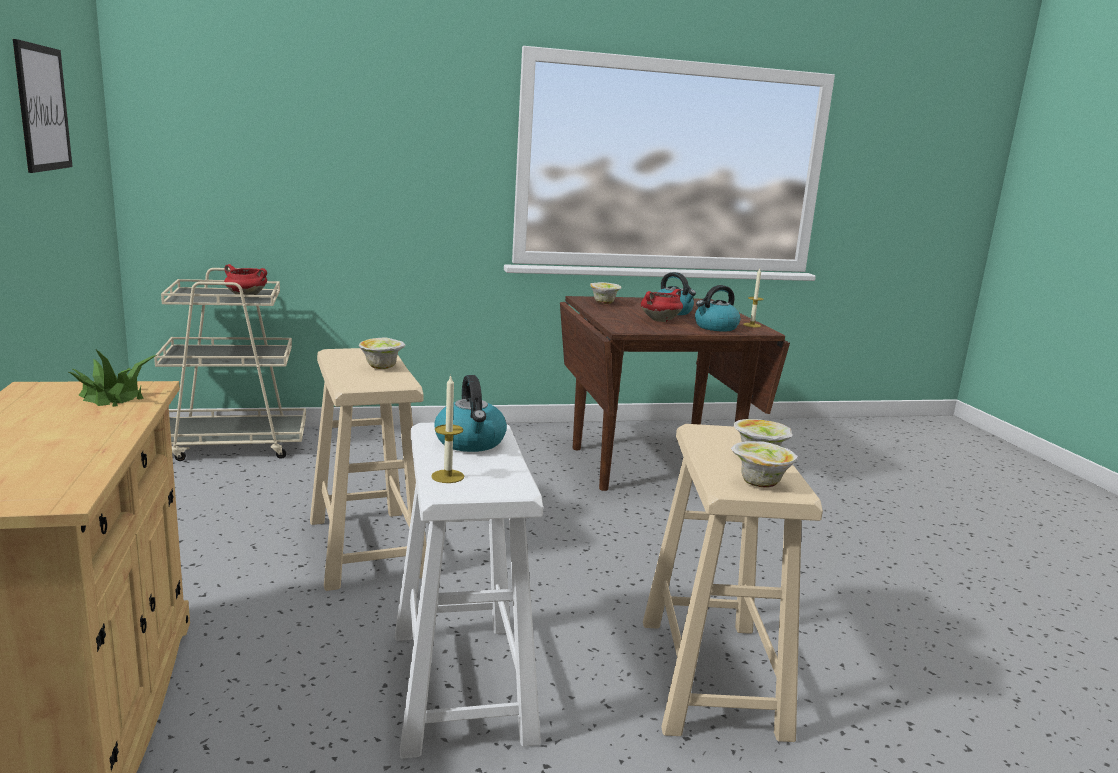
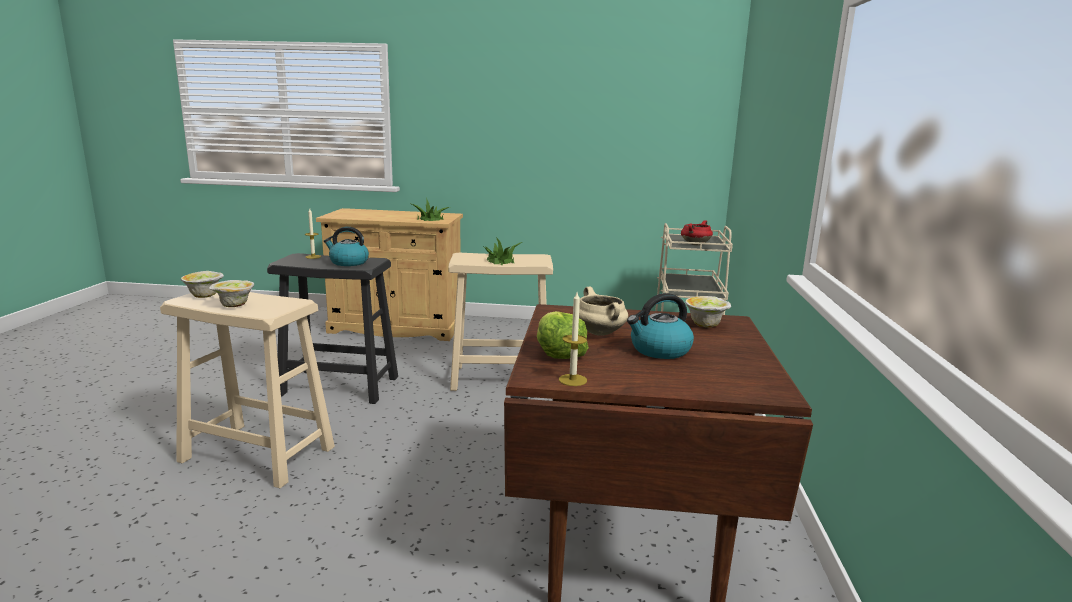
camera: 110 degrees right, 0 degrees up
picture [13,39,73,173] -> none
bowl [359,338,405,369] -> potted plant [484,237,522,265]
white stool [395,423,543,758] -> black stool [267,253,398,404]
red cooking pot [641,289,683,322] -> beige cooking pot [579,287,628,336]
kettle [695,285,740,332] -> lettuce [537,311,589,359]

